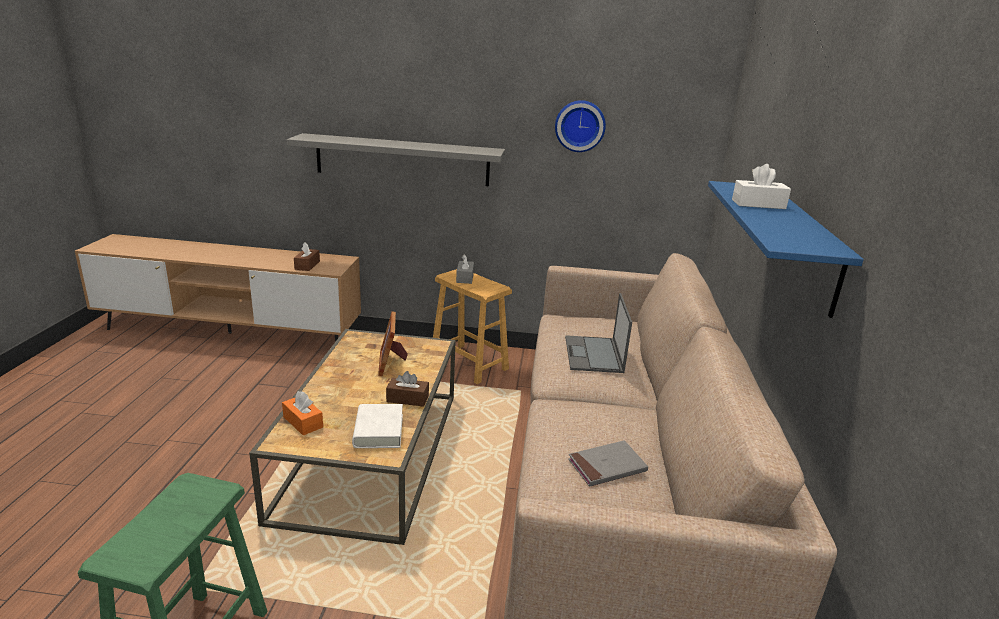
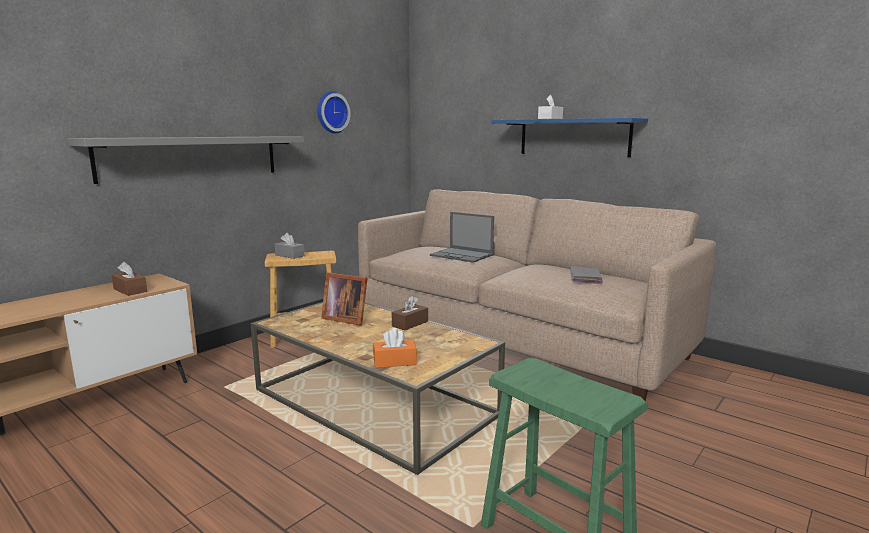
camera: 55 degrees left, 10 degrees down
white book [352,404,403,448] -> none

